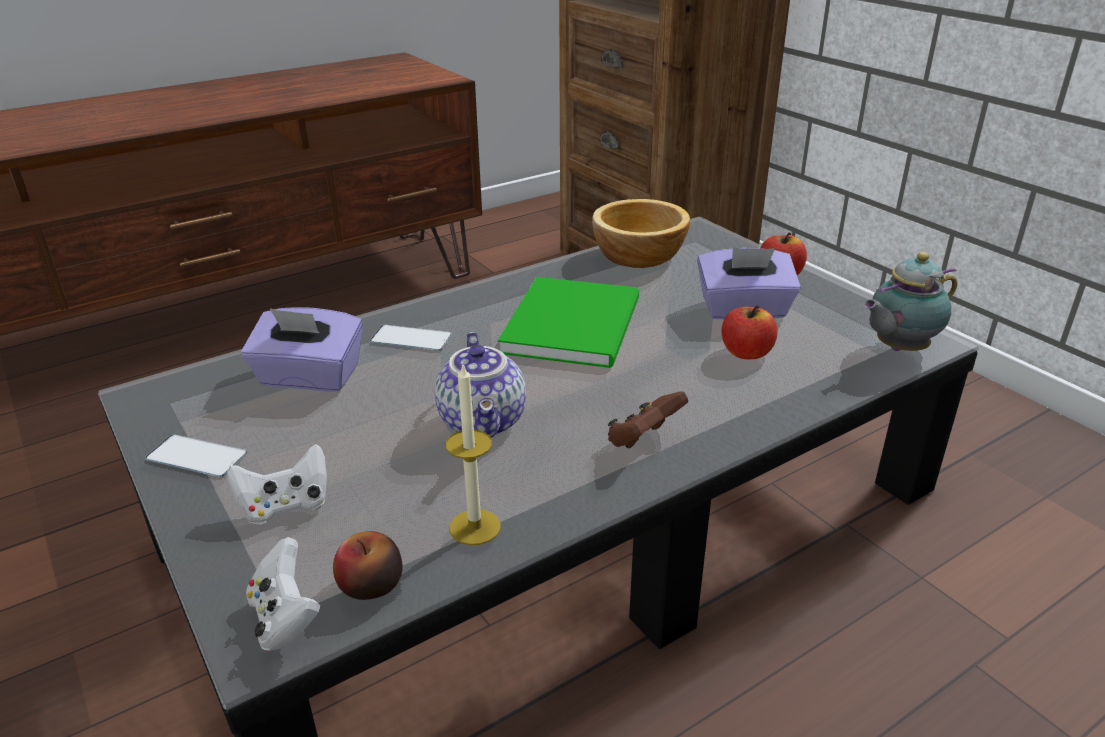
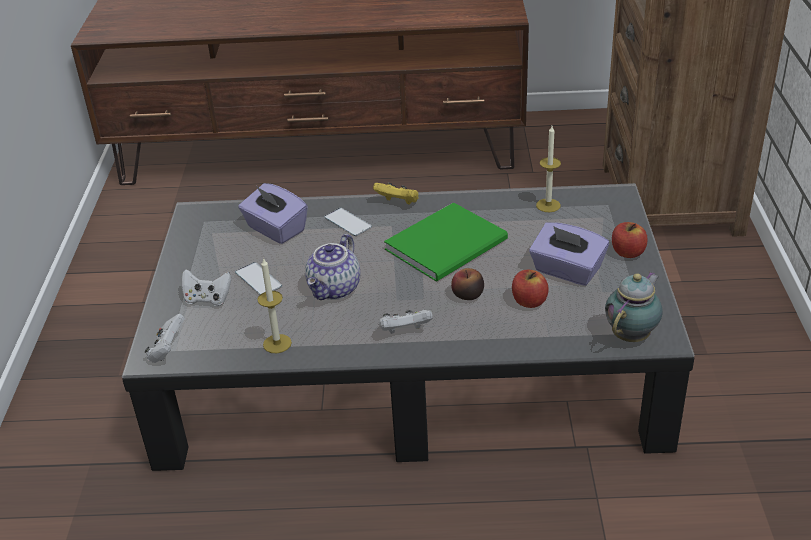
camera: 35 degrees right, 5 degrees up
phone [145,435,247,477] -> phone moved to [235,262,282,295]
apple [333,531,403,600] -> apple moved to [451,268,484,300]
bowl [592,199,690,268] -> candle [536,126,561,212]
brown game controller [608,391,688,448] -> white game controller [379,310,433,334]
teapot [863,252,957,351] -> teapot turned 120 degrees clockwise [605,272,663,342]
none -> yellow game controller [373,183,418,205]

